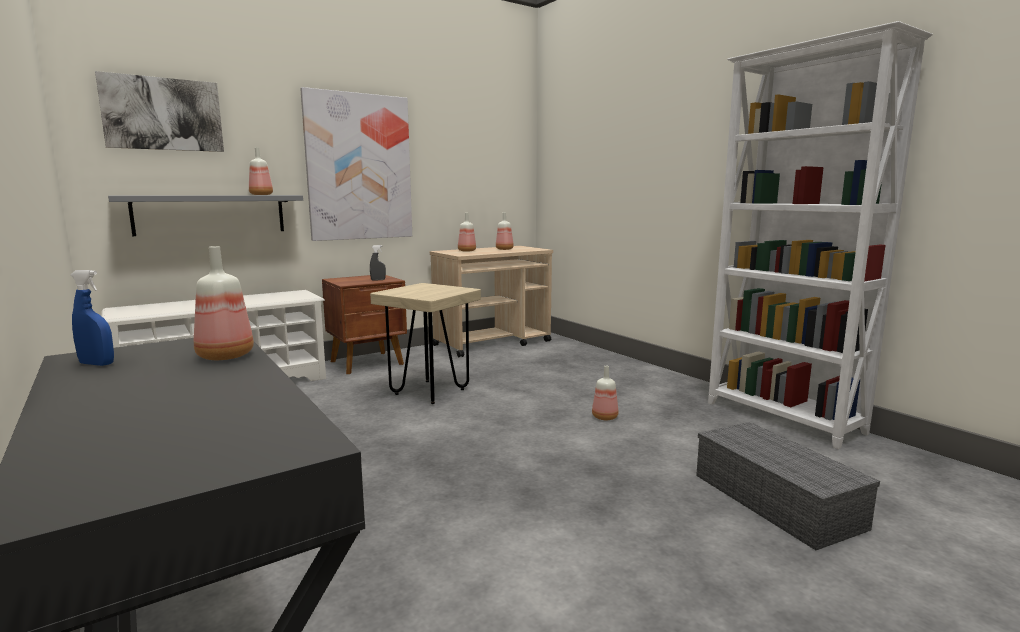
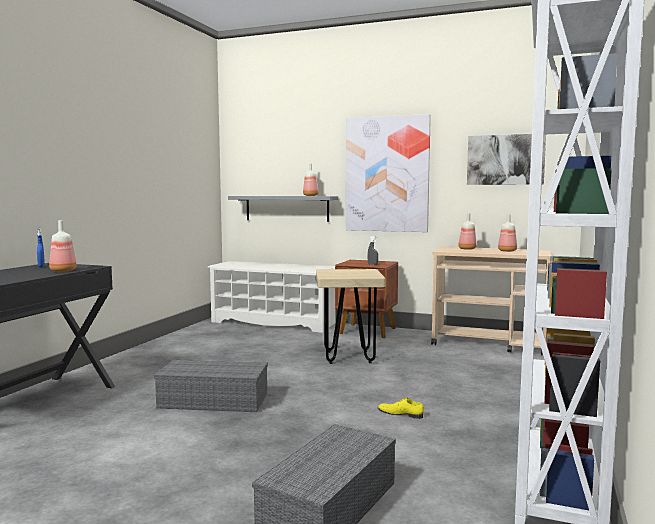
camera: 55 degrees right, 5 degrees down
picture [95,71,224,152] -> picture moved to [467,134,546,185]
bottle [592,366,618,420] -> yellow shoe [378,398,424,419]
none -> grey storage box [154,360,268,412]

